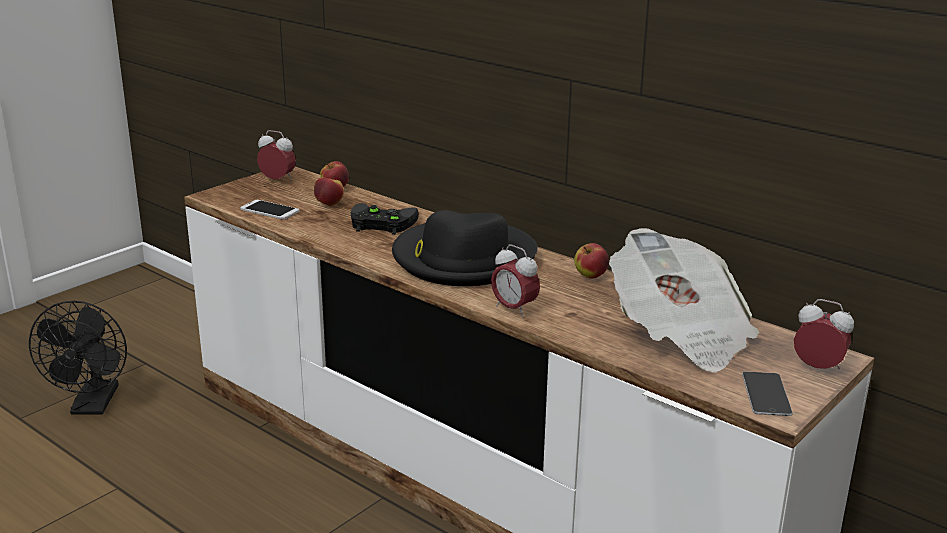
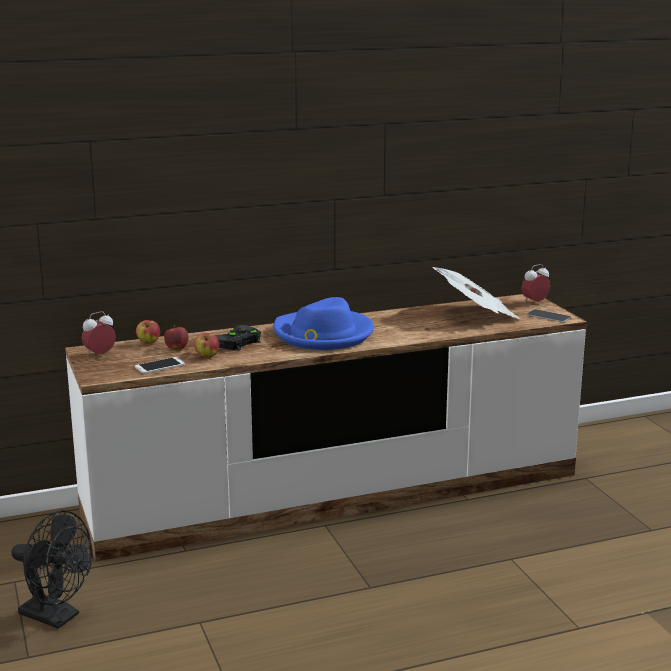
camera: 60 degrees left, 5 degrees down
black hat [392,210,538,286] -> blue hat [273,297,374,350]
alarm clock [491,245,540,318] -> none
apple [574,243,609,279] -> apple moved to [194,333,220,357]

